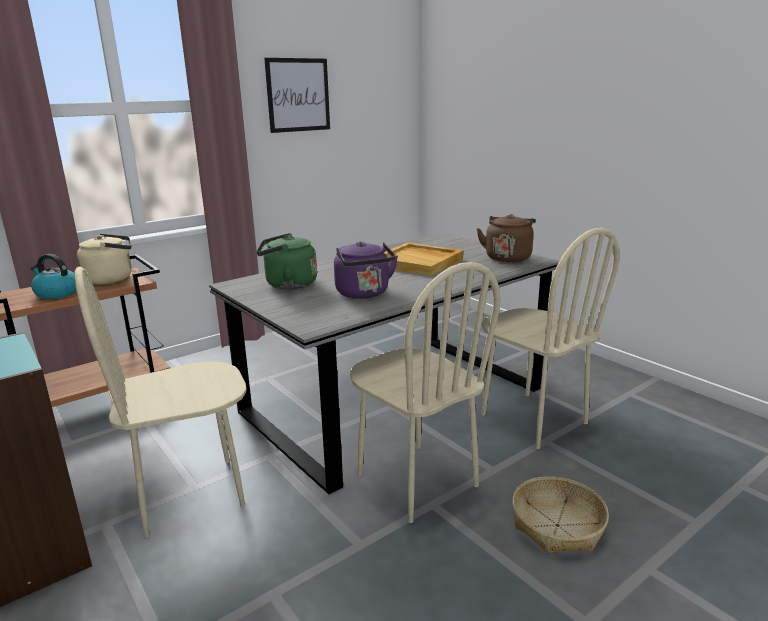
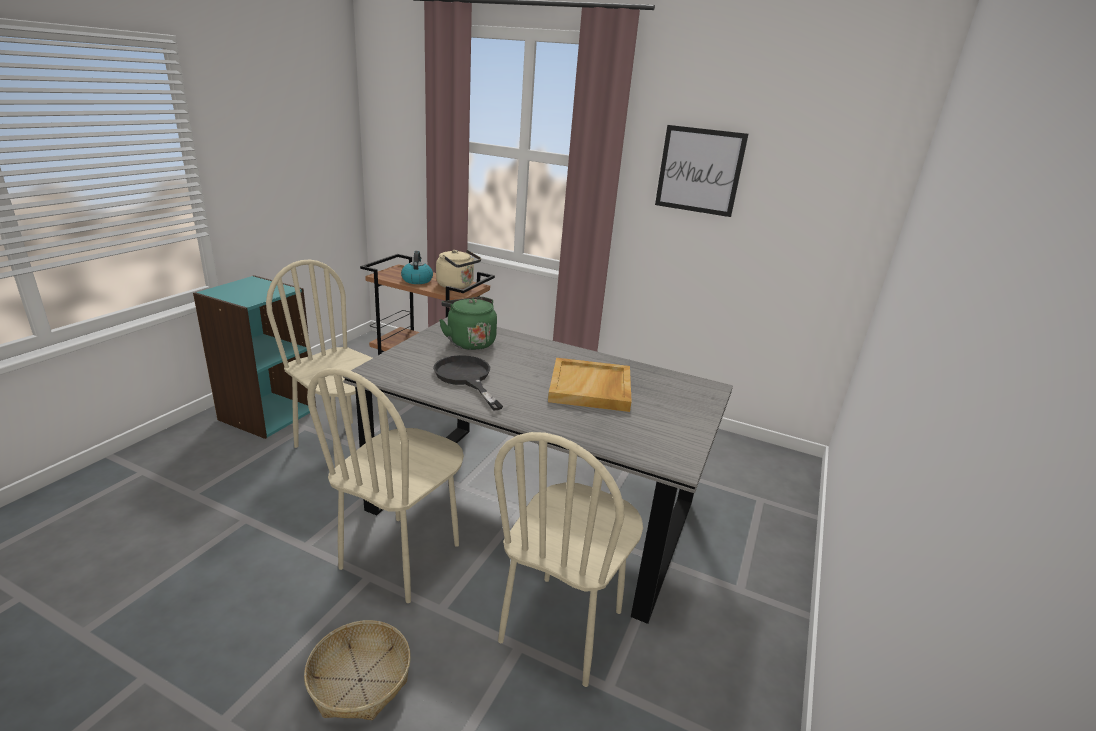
camera: 60 degrees right, 5 degrees up
purple kettle [334,241,398,299] -> black frying pan [433,355,503,411]
brown kettle [477,214,536,263] -> none

